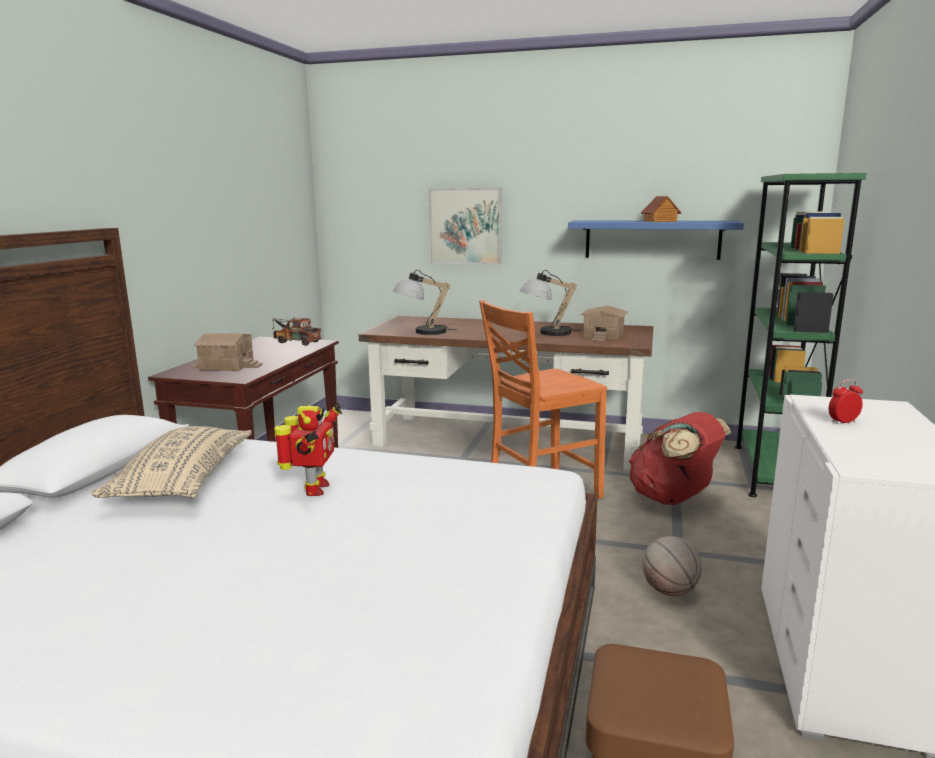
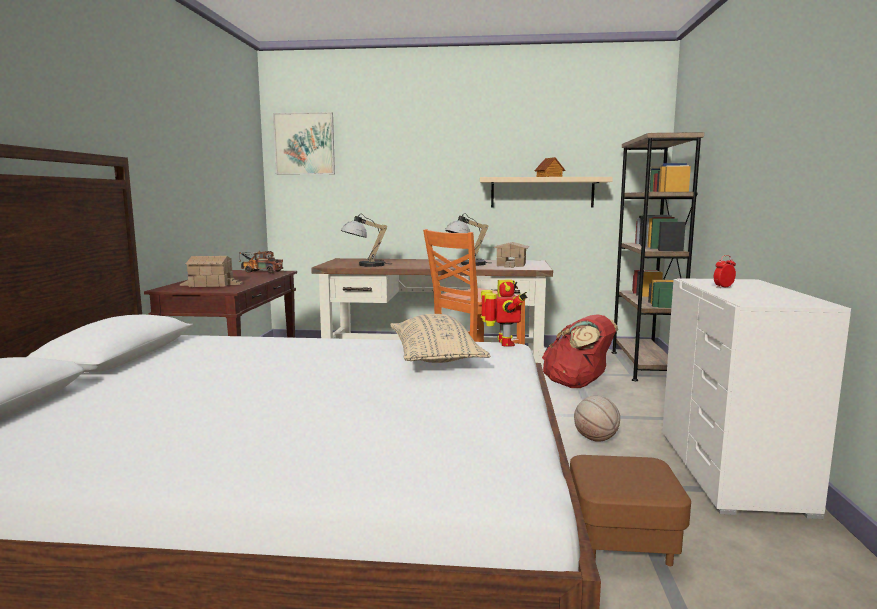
camera: 10 degrees left, 5 degrees down
beige pillow [91,426,252,498] -> beige pillow moved to [390,314,490,363]
toy robot [274,402,342,496] -> toy robot moved to [481,280,528,347]
picture [428,188,502,264] -> picture moved to [273,112,335,175]
blue shelf [568,220,744,260] -> beige shelf [480,177,613,208]
green bookcase [735,173,867,497] -> brown bookcase [611,132,704,381]

